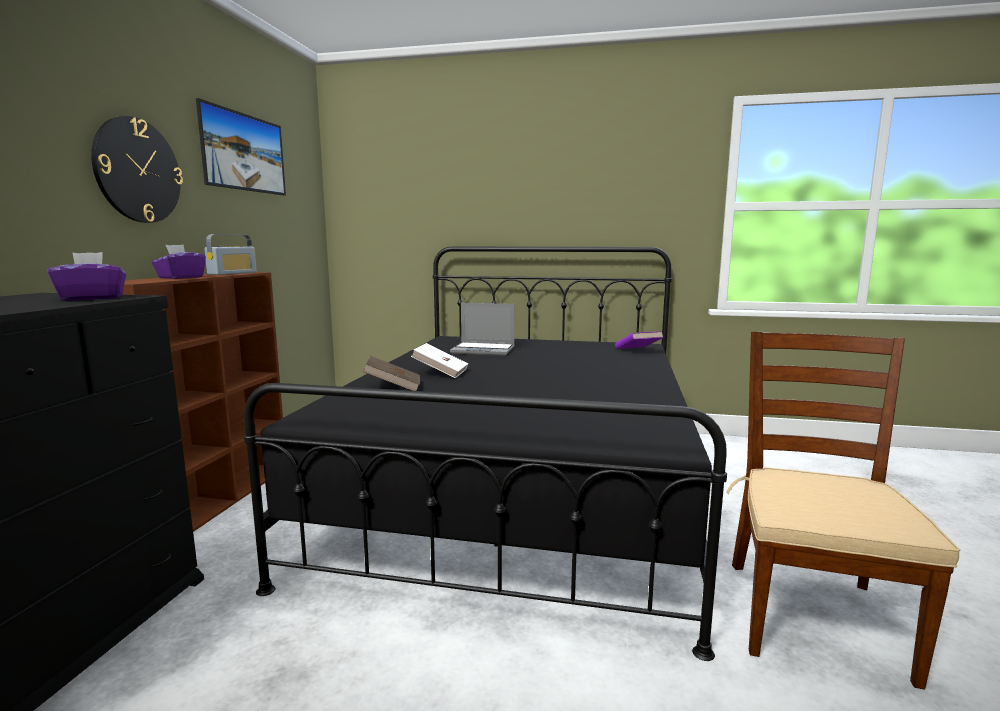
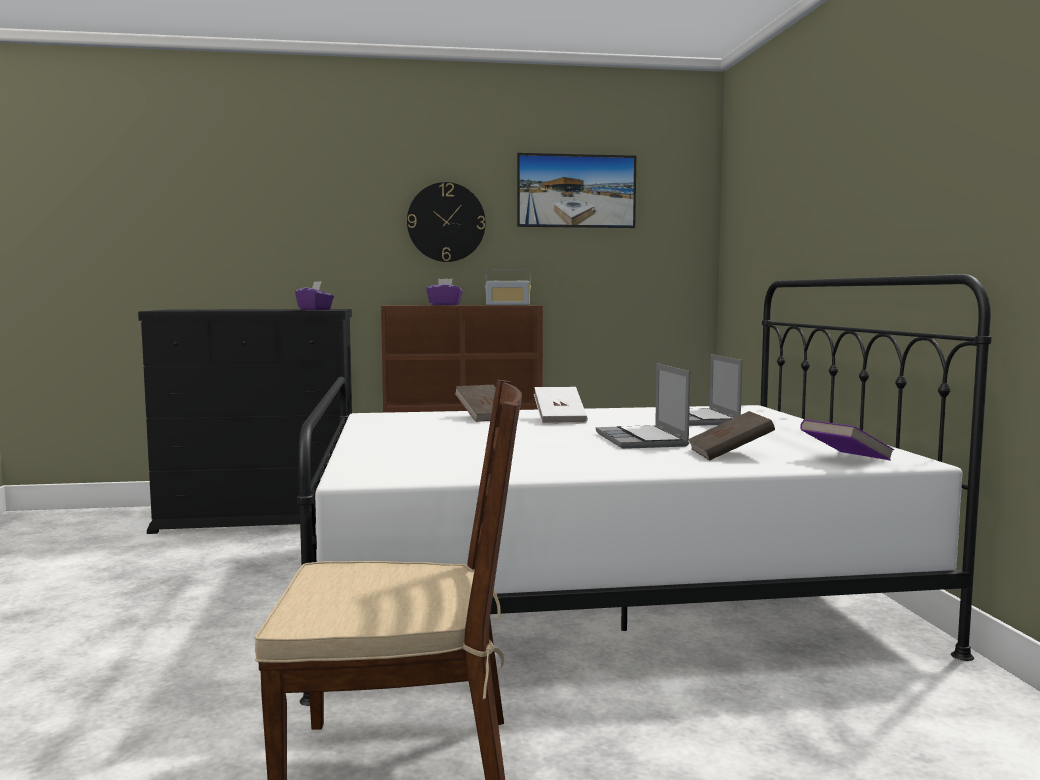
camera: 70 degrees right, 5 degrees down
black bed [244,247,727,661] -> white bed [297,274,992,706]
none -> laptop [596,363,690,449]
none -> brown book [688,411,775,460]

